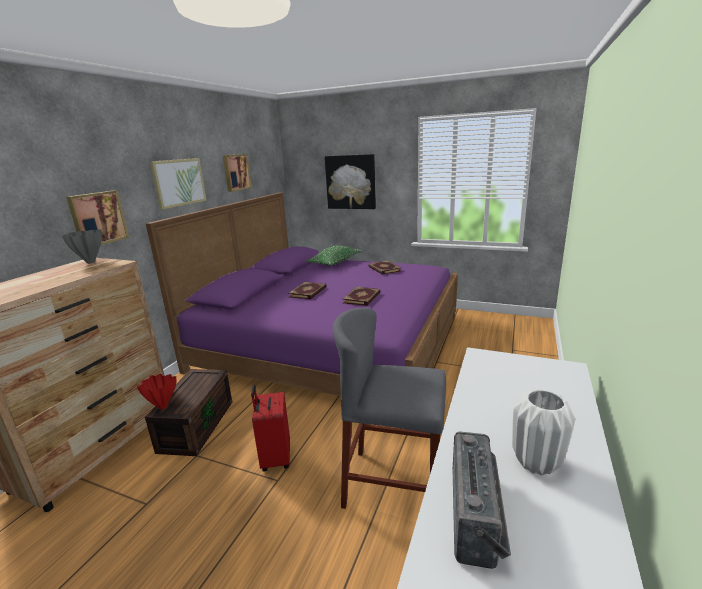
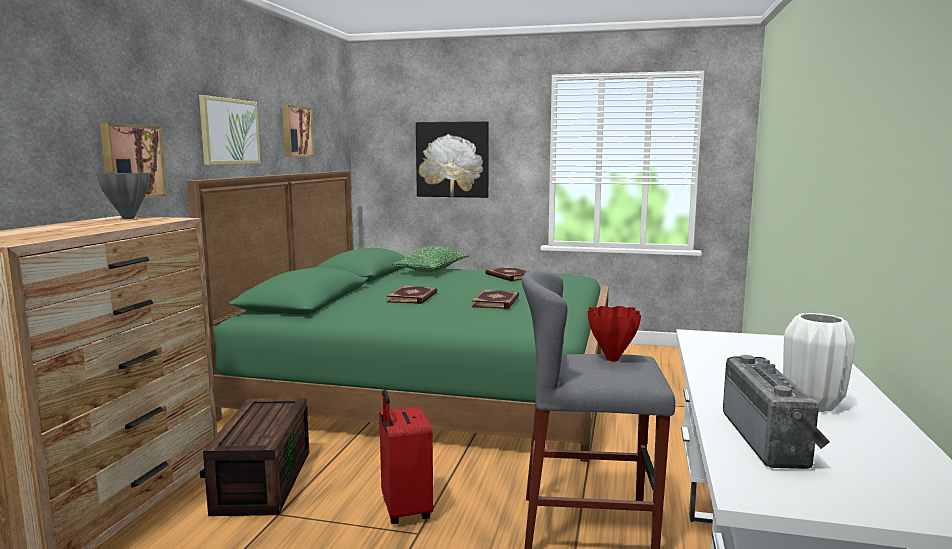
camera: 10 degrees left, 10 degrees down
red vase [137,374,176,410] -> red vase moved to [588,306,641,362]
purple bed [146,193,458,396] -> green bed [187,171,609,462]

